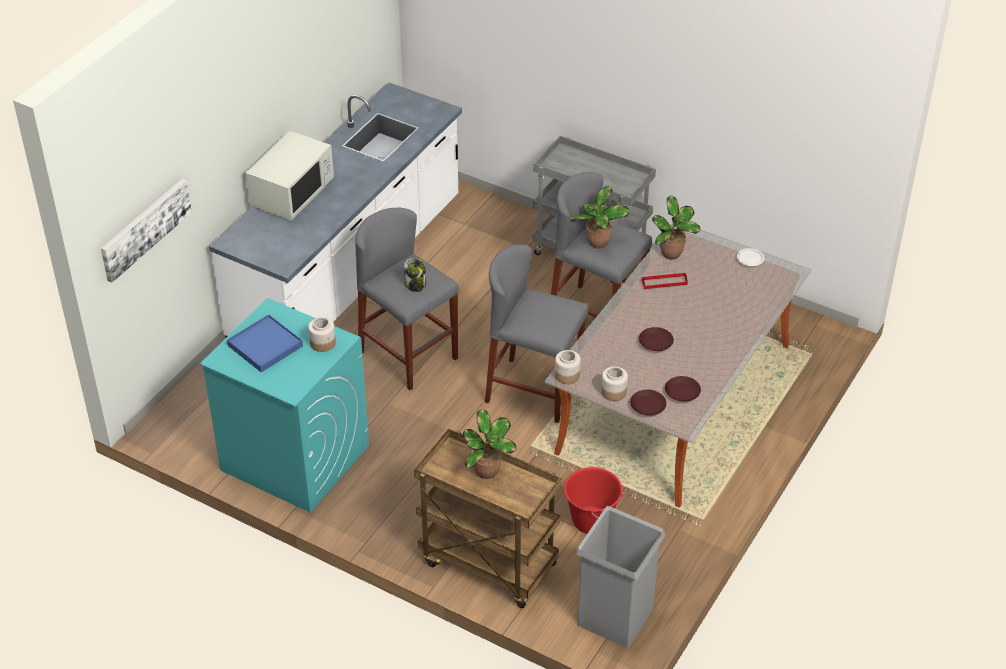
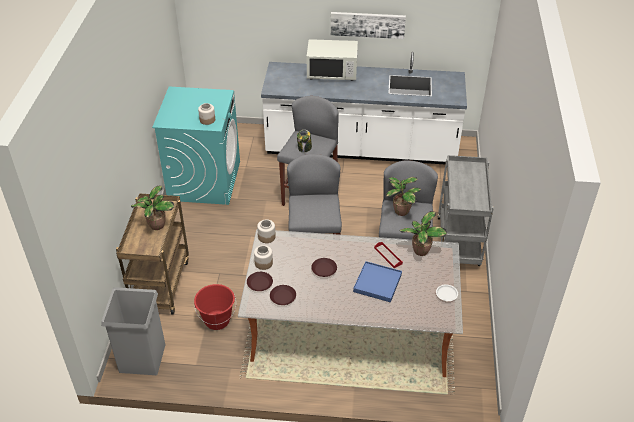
camera: 65 degrees right, 0 degrees up
picture [101,179,192,283] -> picture moved to [331,12,406,39]
blue tray [227,314,303,372] -> blue tray moved to [353,261,402,302]

